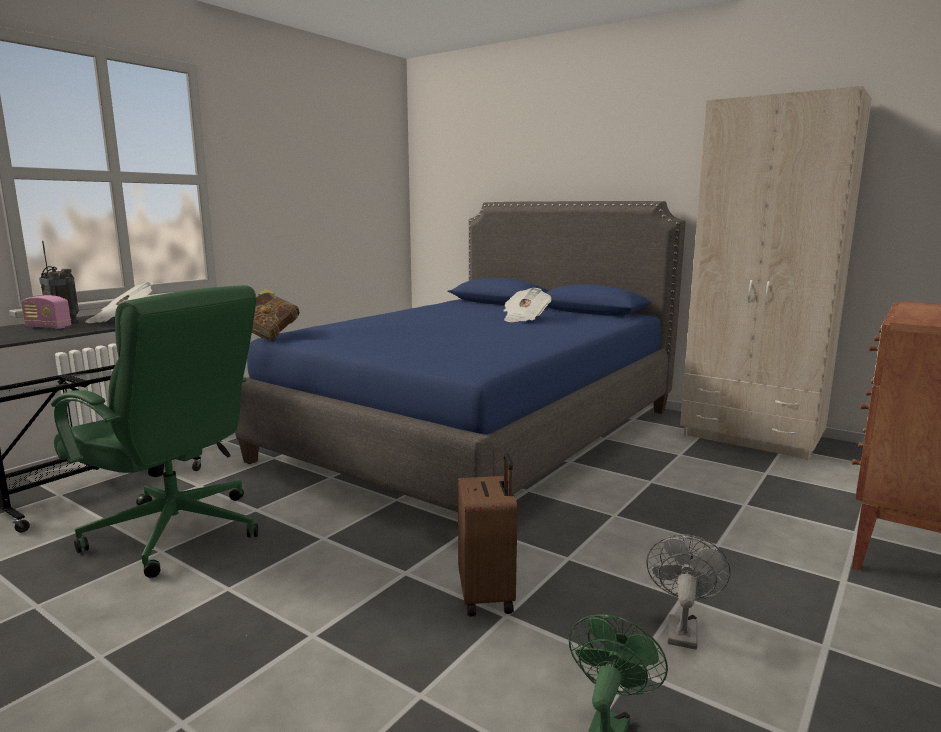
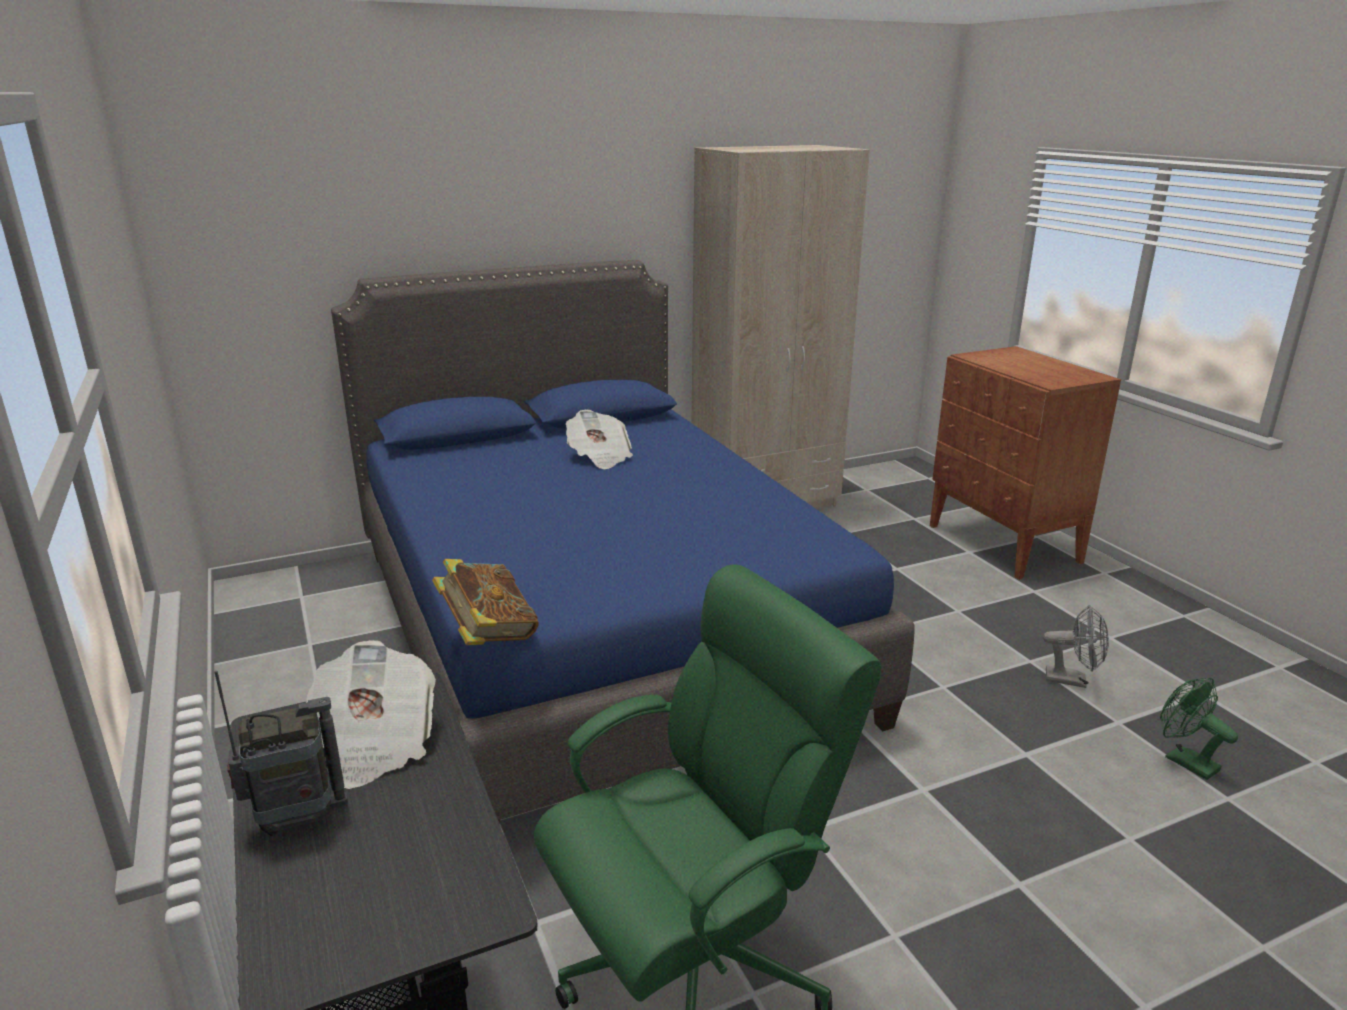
camera: 60 degrees left, 10 degrees up
radio [21,295,71,329] -> none
brown suitcase [458,453,518,617] -> none
grey fan [646,534,731,650] -> grey fan turned 150 degrees clockwise [1043,605,1109,688]

